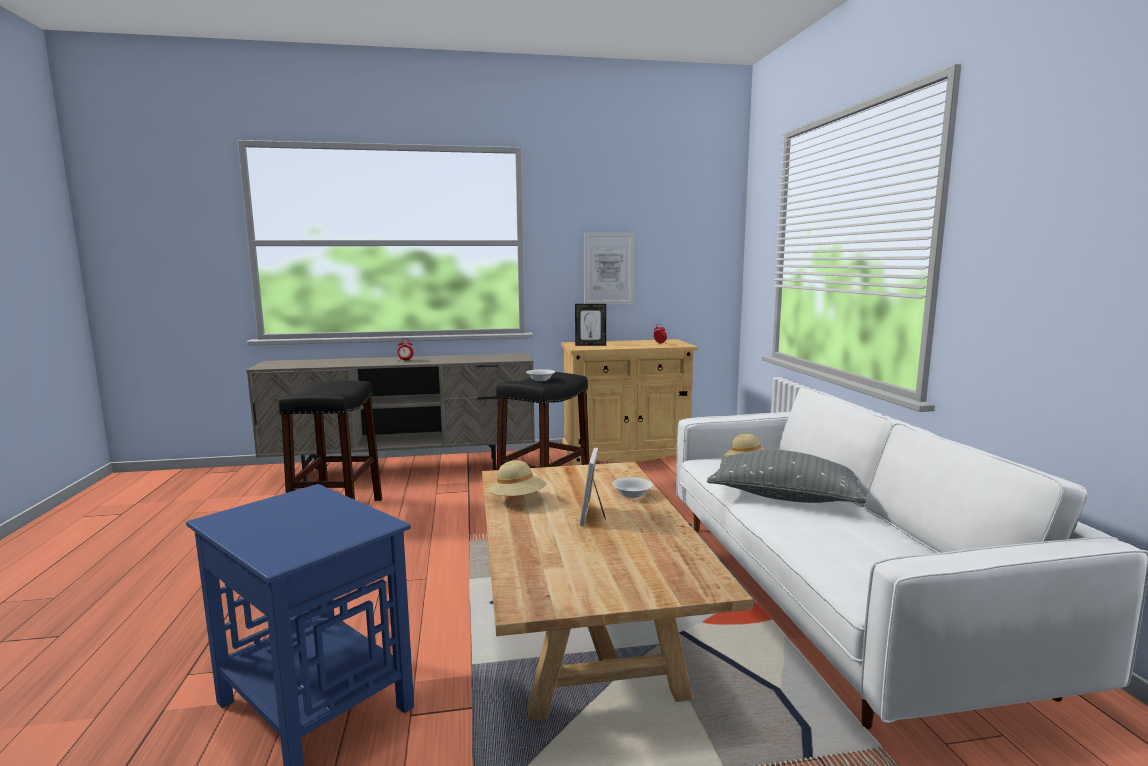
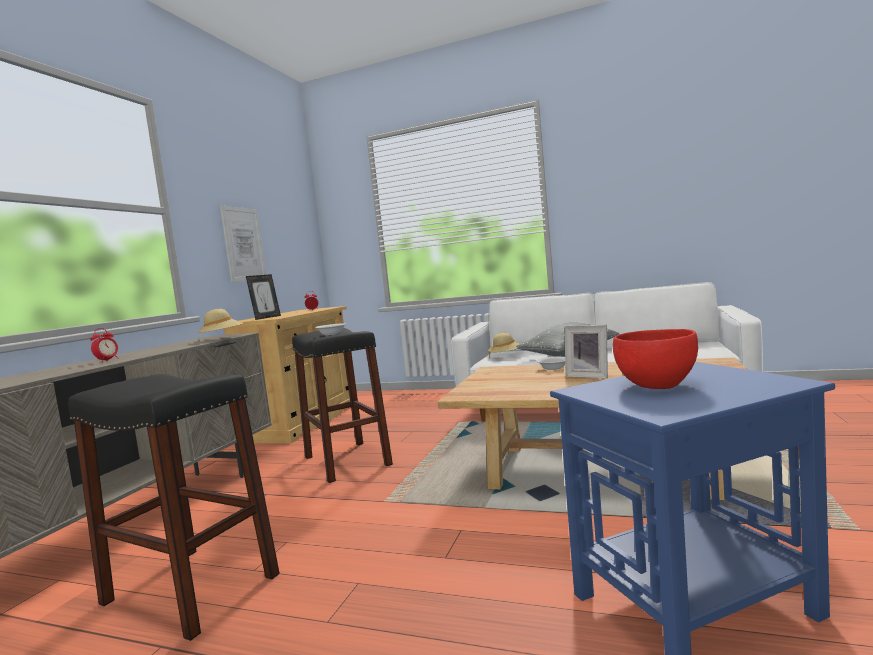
camera: 60 degrees left, 5 degrees down
beige hat [488,460,546,496] -> beige hat moved to [198,309,243,341]
none -> red bowl [613,329,698,389]

